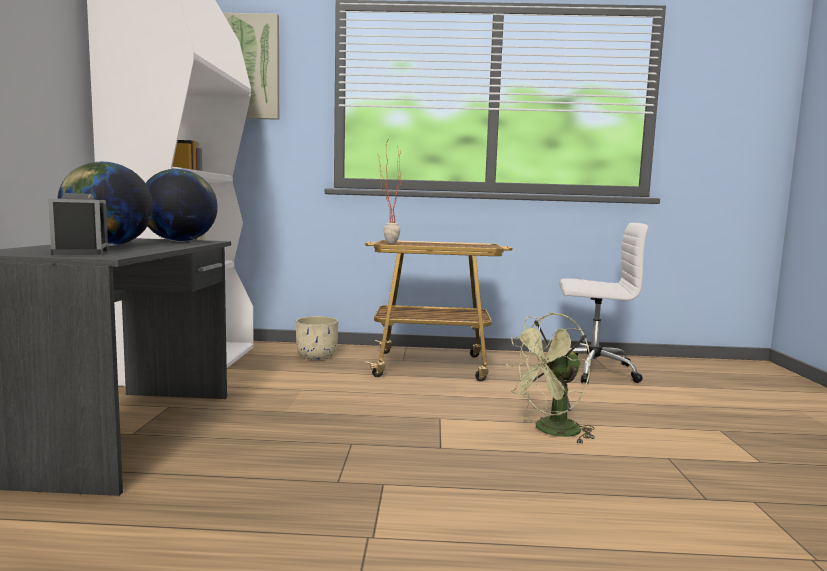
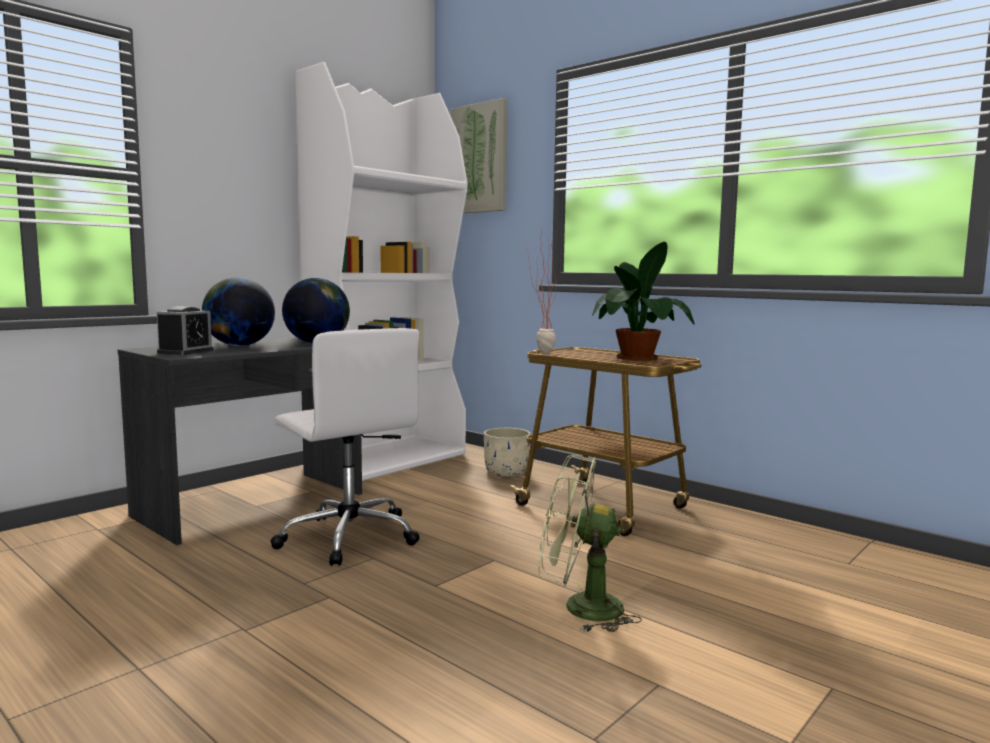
camera: 40 degrees right, 0 degrees up
white office chair [559,223,648,384] -> white office chair moved to [271,328,420,566]
none -> potted plant [592,242,695,360]

